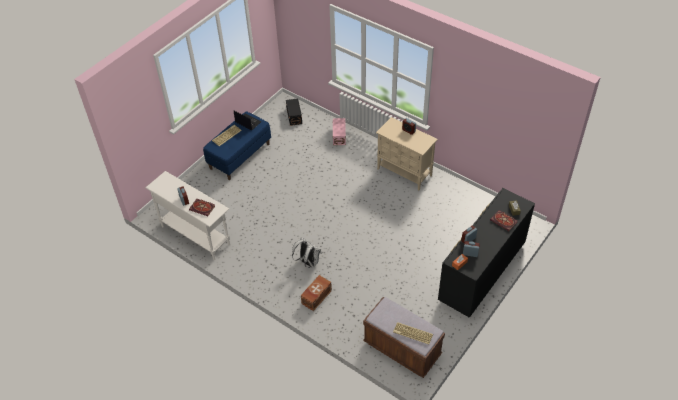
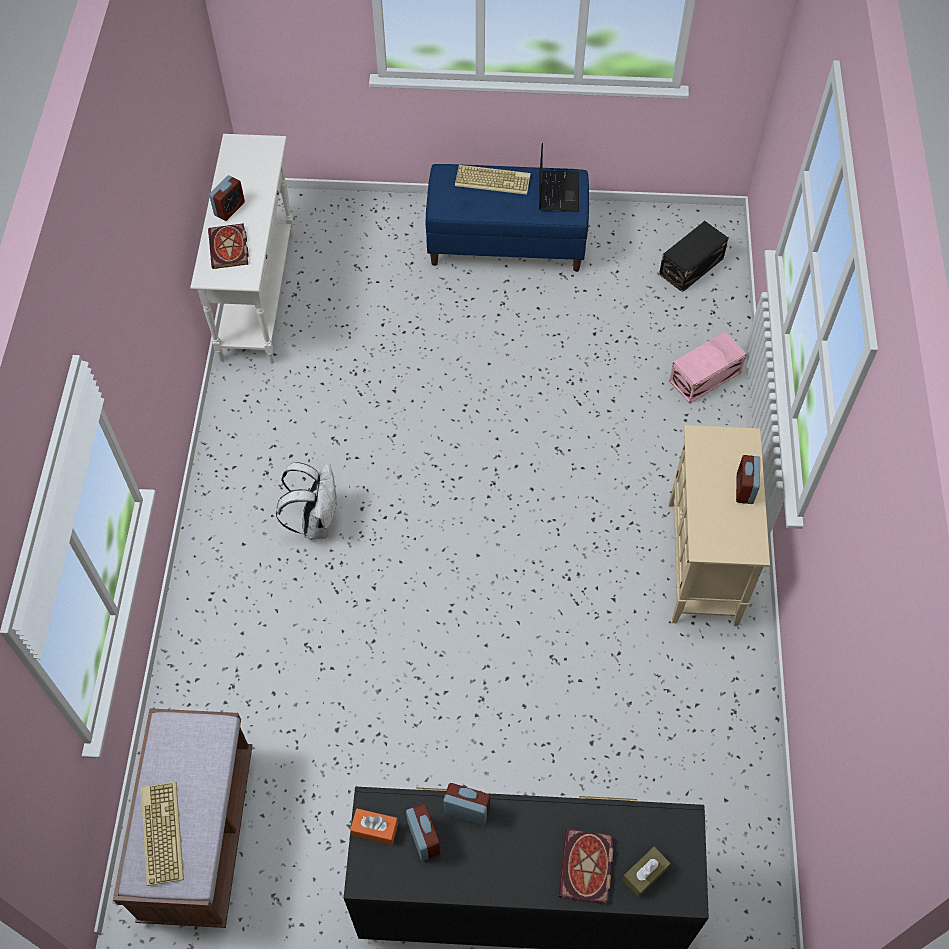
camera: 55 degrees right, 10 degrees up
brown storage box [301,275,332,311] -> none

